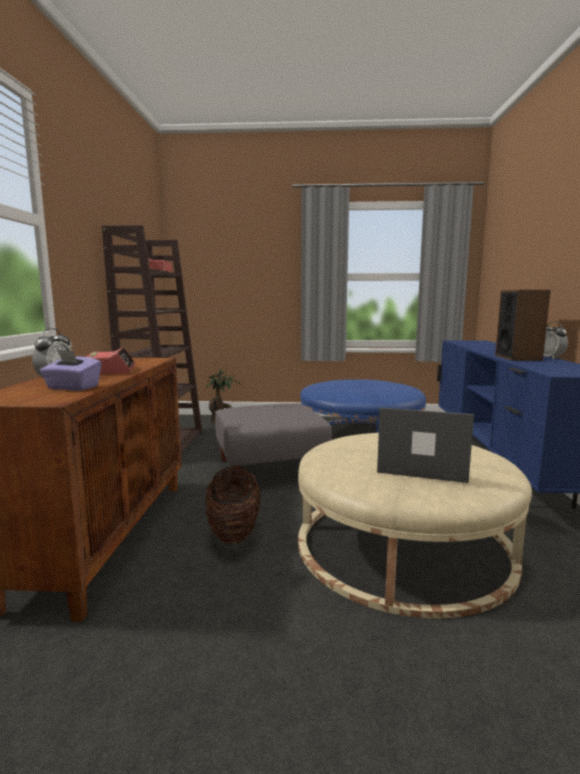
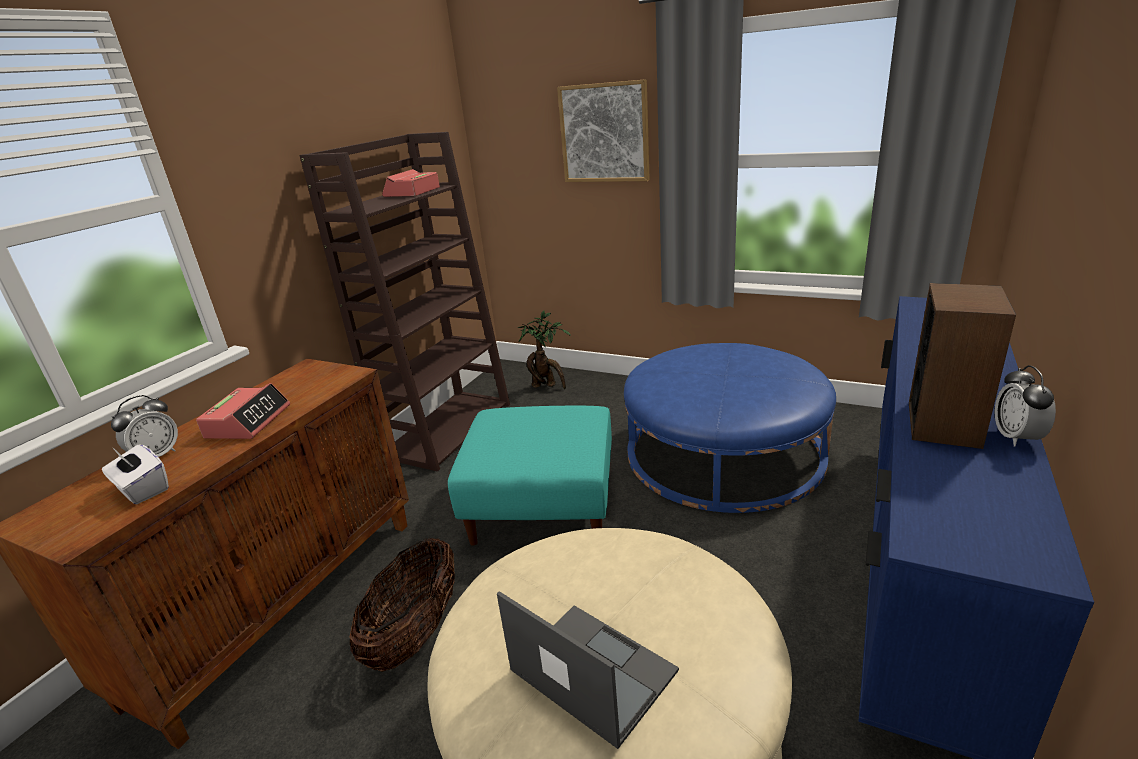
camera: 25 degrees right, 15 degrees up
purple tissue box [40,350,101,391] -> white tissue box [102,445,169,504]
grey ottoman [215,404,332,491] -> turquoise ottoman [448,406,612,546]
none -> picture [557,79,650,182]

